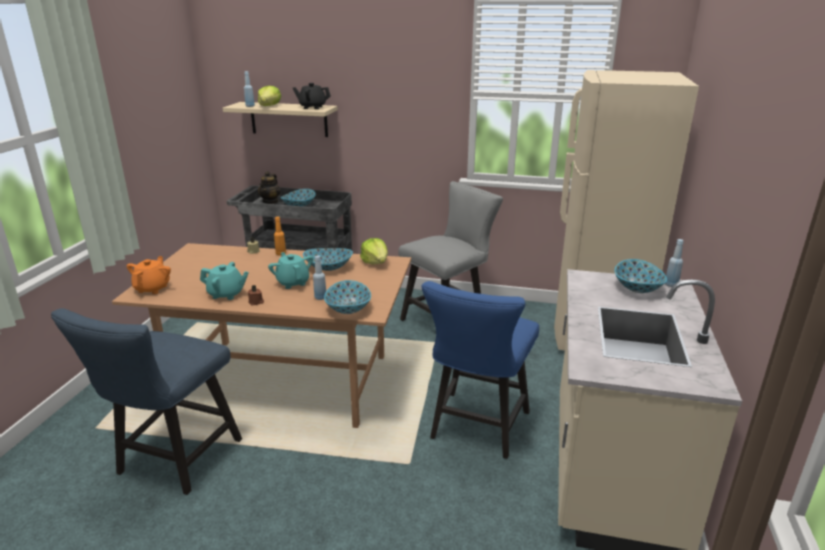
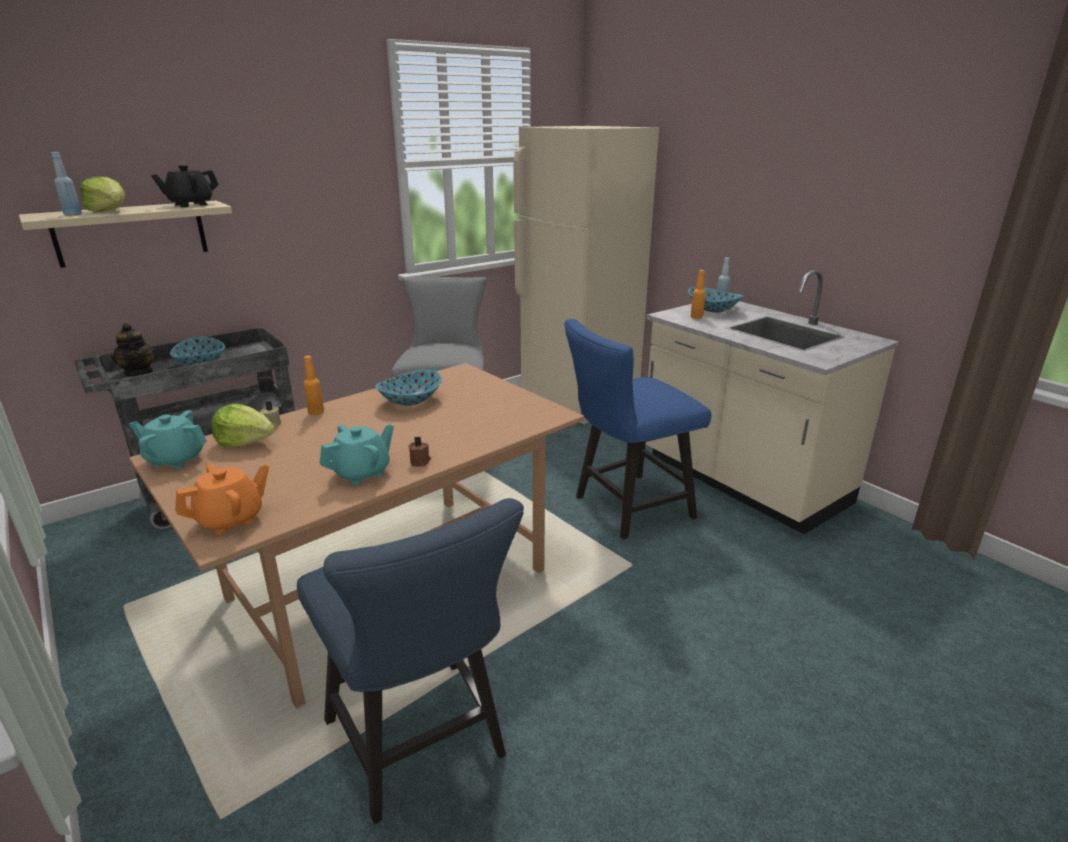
camera: 50 degrees left, 0 degrees up
orange teapot [127,256,171,294] -> orange teapot turned 90 degrees clockwise [175,464,269,535]
turquoise teapot [268,252,313,289] -> turquoise teapot moved to [129,410,207,469]
blue bottle [313,255,326,300] -> none
bowl [324,280,371,314] -> none
lettuce [360,238,388,264] -> lettuce moved to [211,403,275,447]
blue chair [422,281,539,459] -> blue chair turned 90 degrees clockwise [564,319,711,539]
none -> orange bottle [691,270,706,319]

